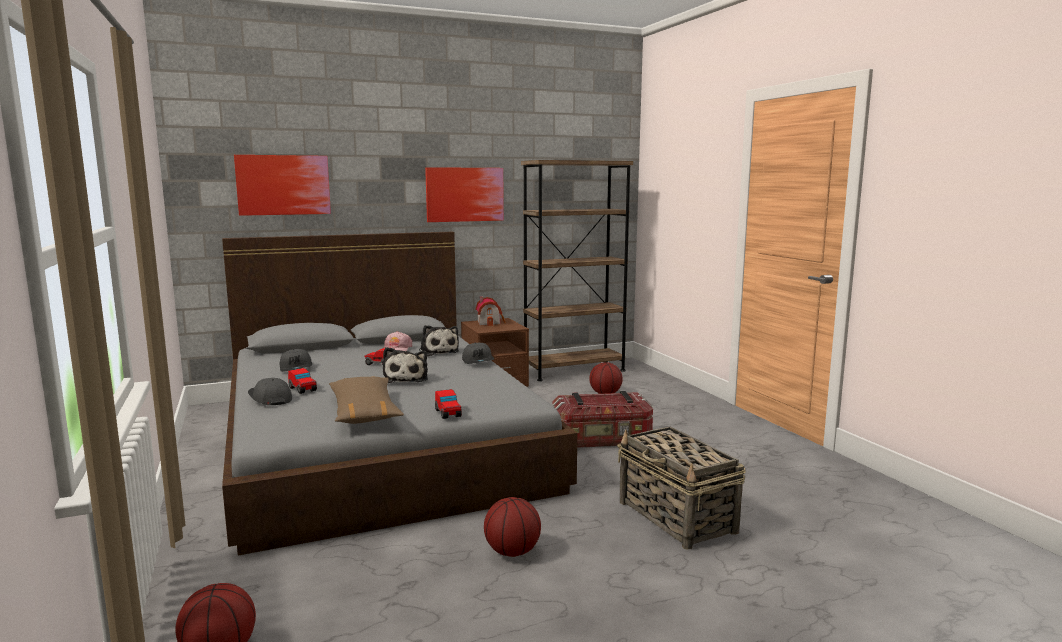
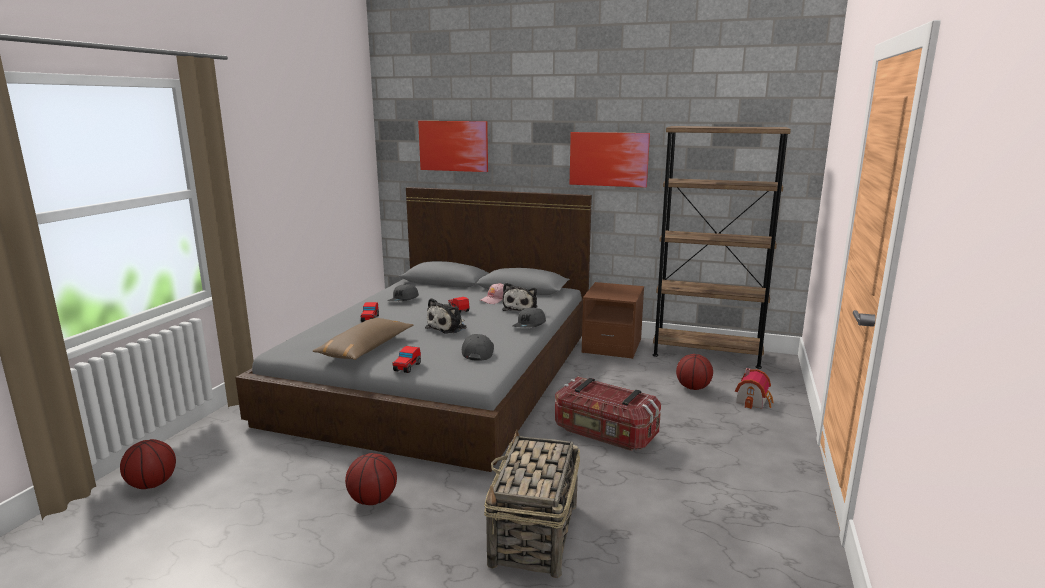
camera: 40 degrees right, 5 degrees up
grey cap [248,378,292,405] -> grey cap moved to [462,334,494,361]
toy house [475,296,506,326] -> toy house moved to [735,368,774,409]

